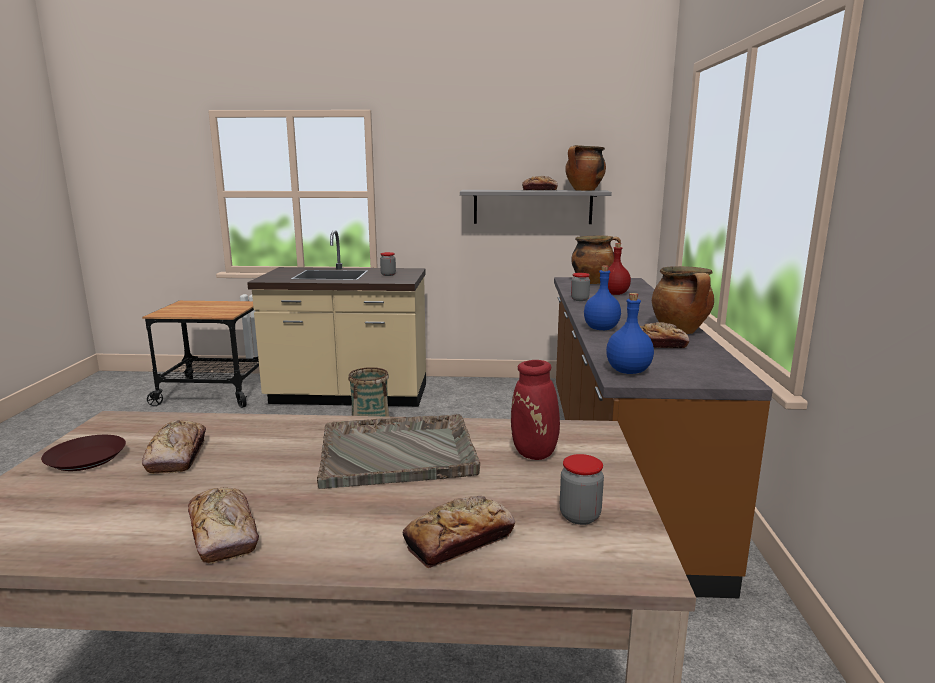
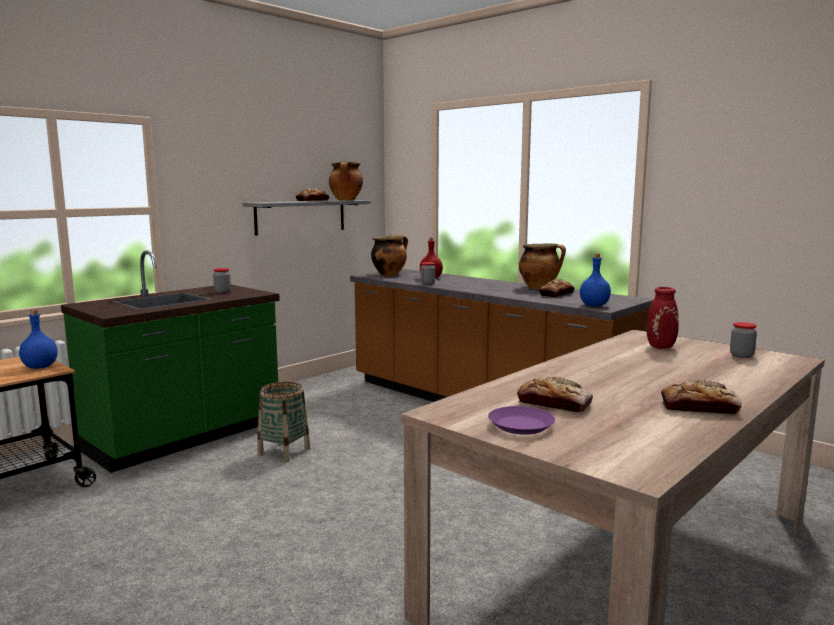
camera: 50 degrees left, 5 degrees down
brown plate [41,435,126,471] -> purple plate [488,406,555,435]
beige counter [247,230,426,407] -> green counter [61,250,280,473]
grey tray [317,414,480,489] -> none
bread [403,496,515,568] -> none
blue bottle [584,265,621,330] -> blue bottle moved to [19,310,57,369]

